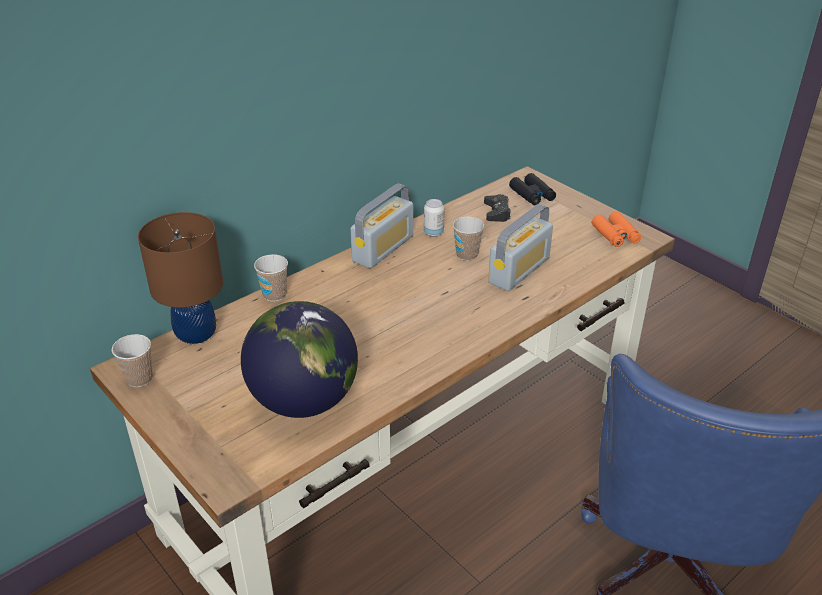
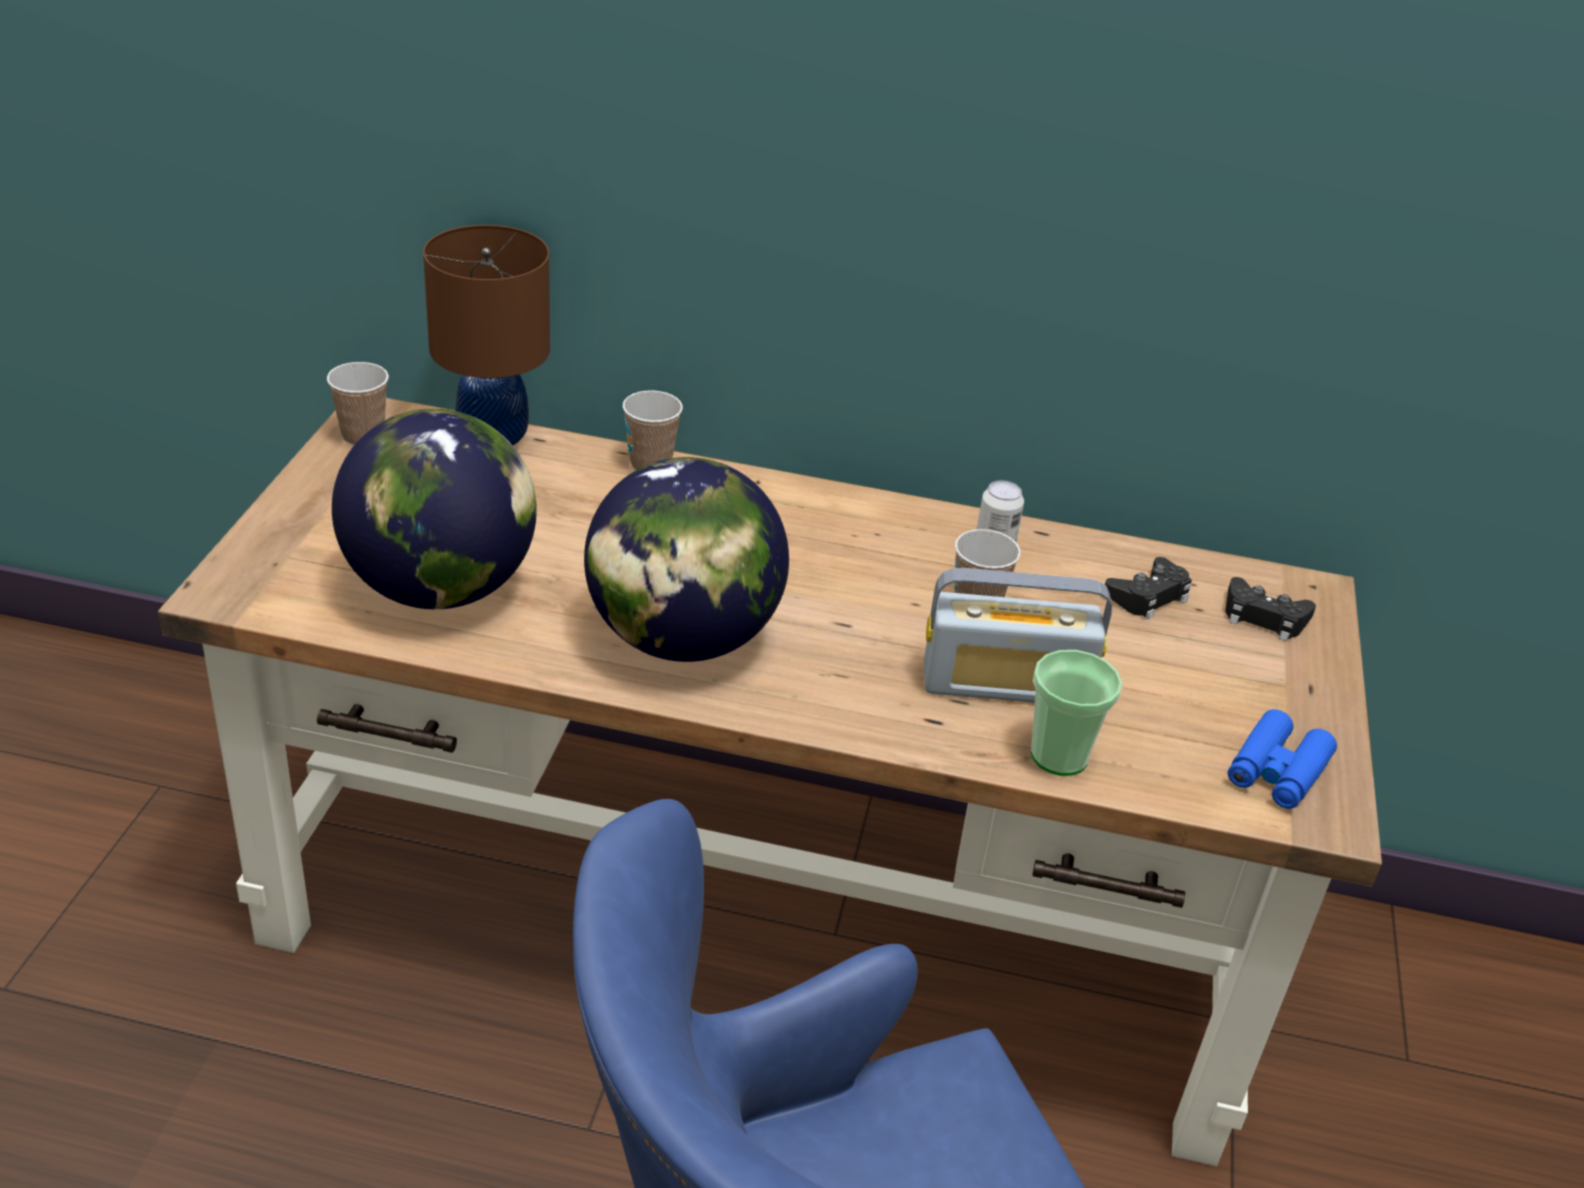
camera: 50 degrees right, 0 degrees up
radio [350,184,413,268] -> none
black binoculars [509,173,556,205] -> black game controller [1225,577,1316,641]
orange binoculars [592,211,641,247] -> blue binoculars [1228,709,1337,809]
none -> globe [584,457,789,662]
none -> cup [1031,650,1122,776]

